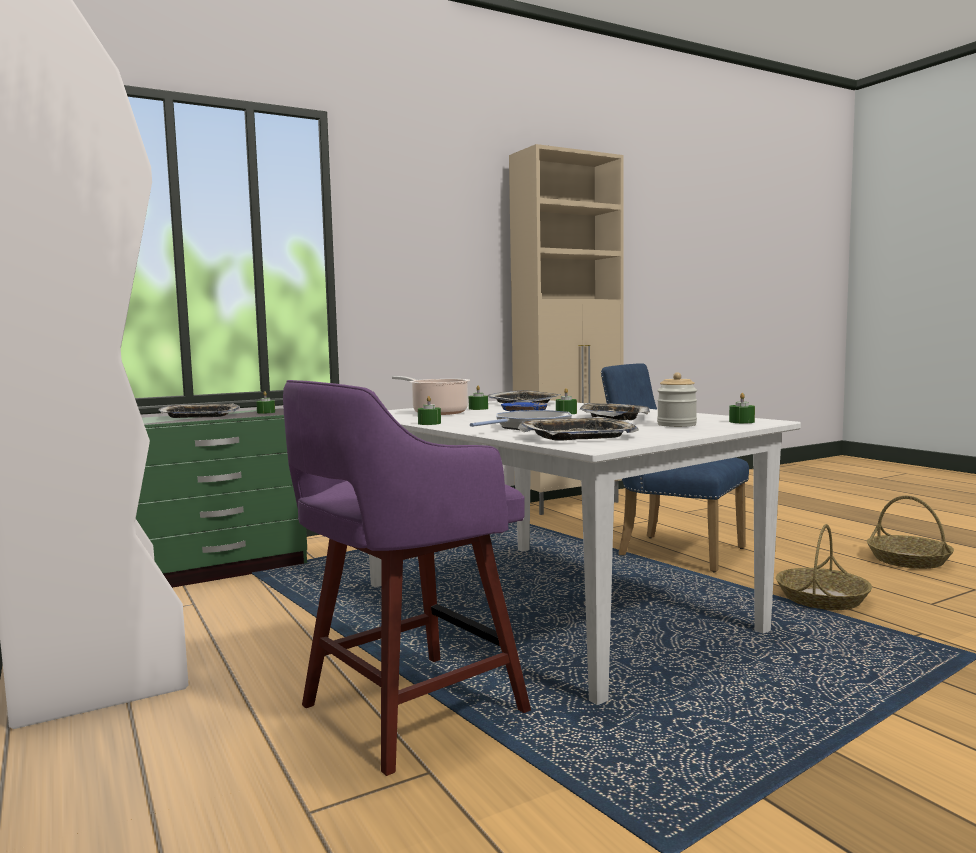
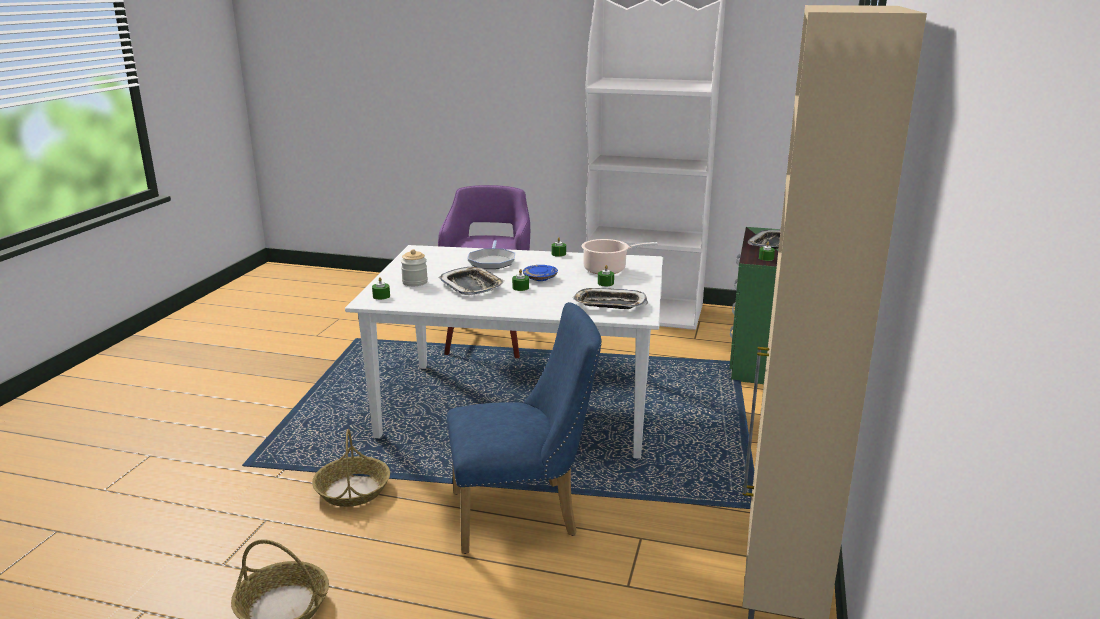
camera: 135 degrees right, 15 degrees up
tray [518,417,638,441] -> none

